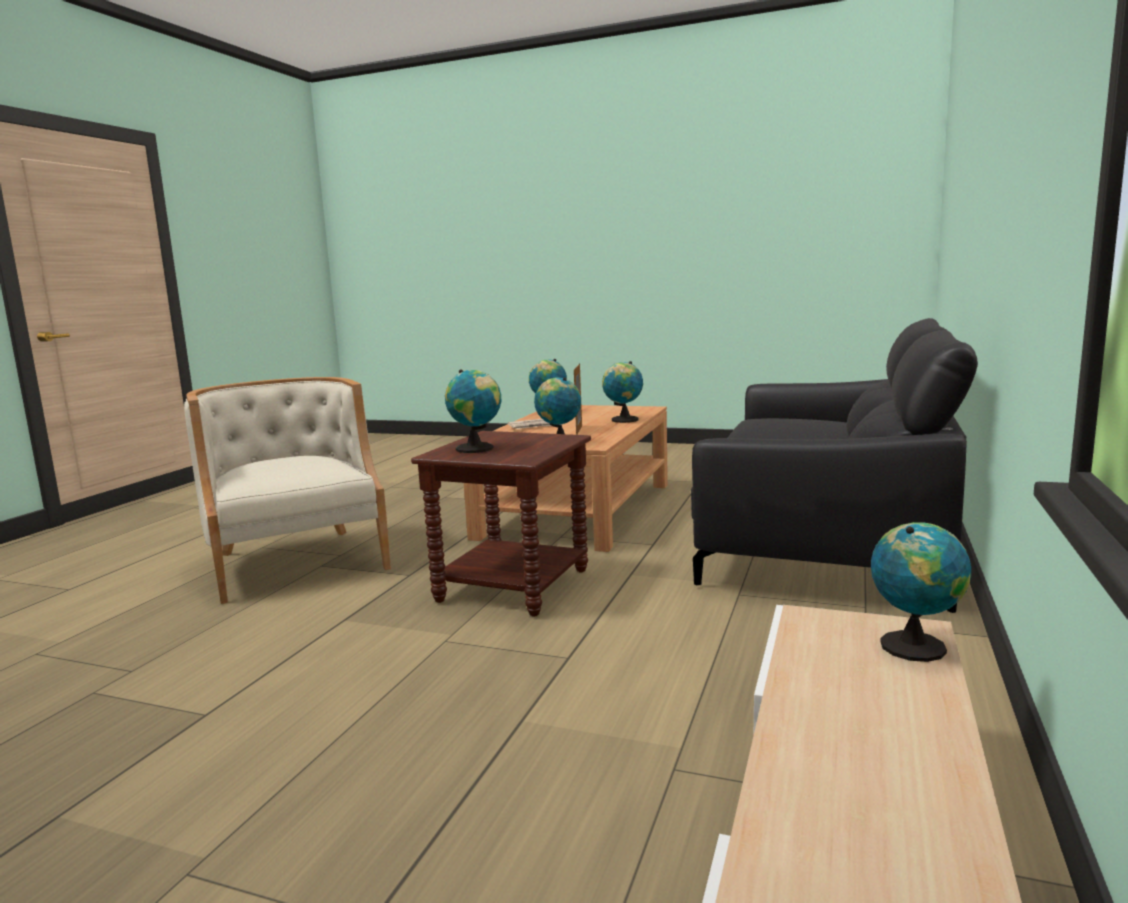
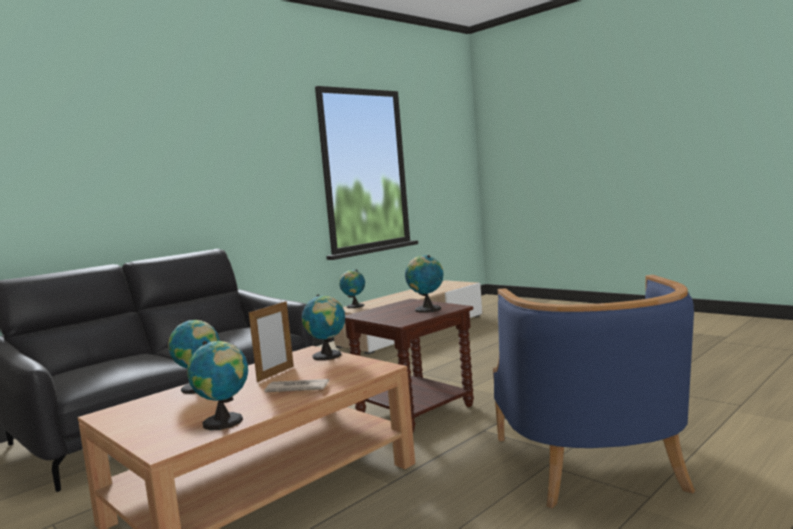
camera: 155 degrees left, 5 degrees down
beige armchair [184,377,391,604] -> blue armchair [493,275,695,508]

